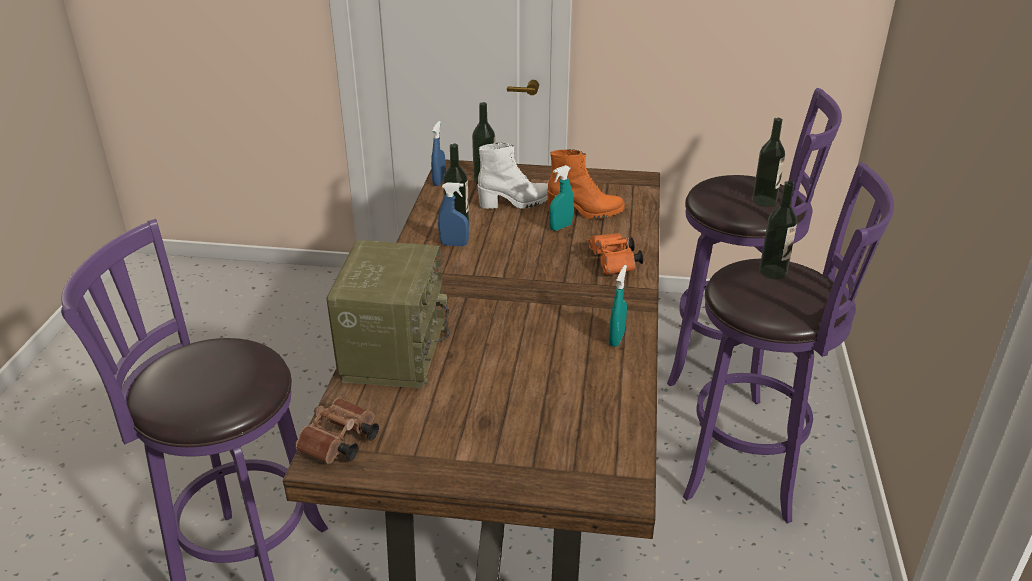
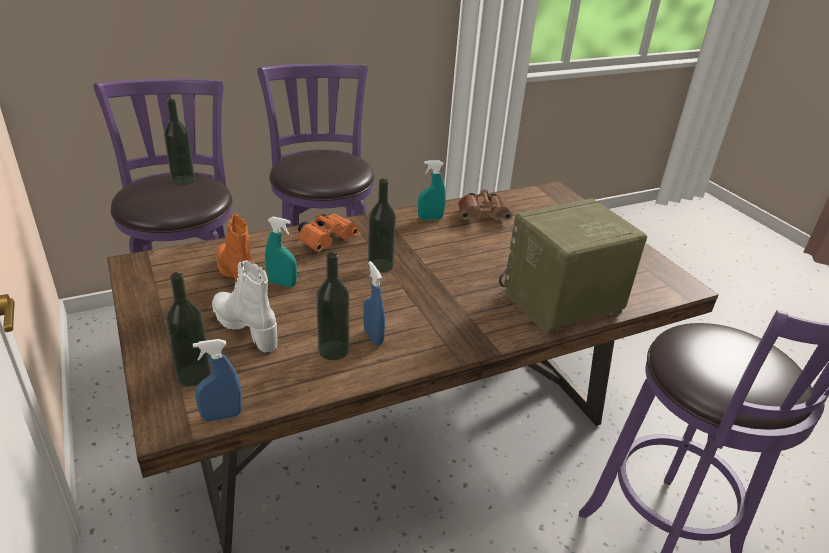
camera: 125 degrees left, 0 degrees up
brown binoculars [295,398,379,464] -> brown binoculars moved to [458,189,513,220]
bottle [759,181,797,279] -> bottle moved to [368,179,396,273]

